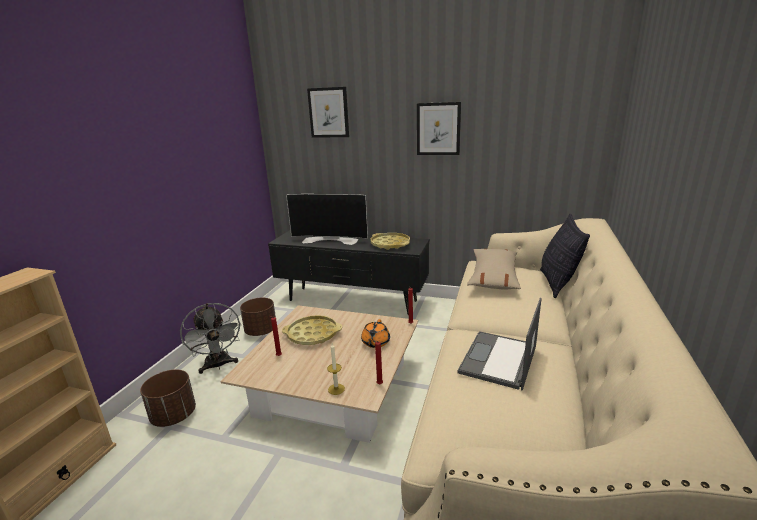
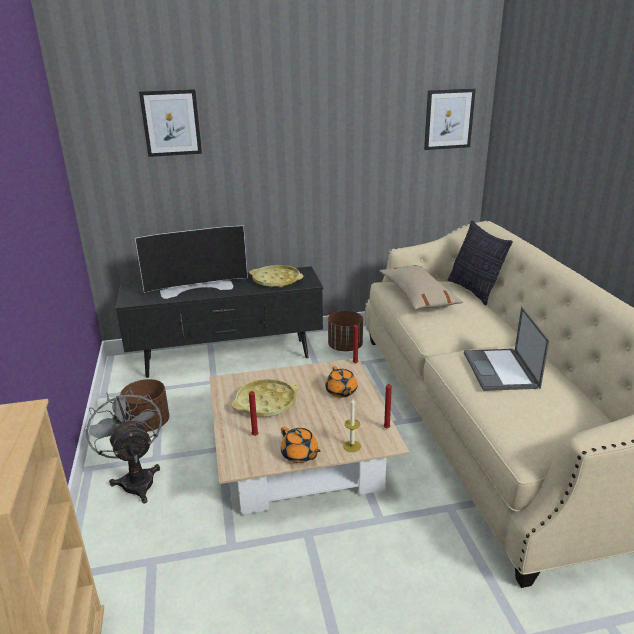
camera: 30 degrees left, 5 degrees up
brown planter [140,369,196,427] -> brown planter moved to [328,311,363,351]
grey fan [180,303,241,374] -> grey fan turned 150 degrees counterclockwise [84,388,162,503]
picture [417,102,461,155] -> picture moved to [424,89,476,150]
none -> orange teapot [281,426,321,463]

